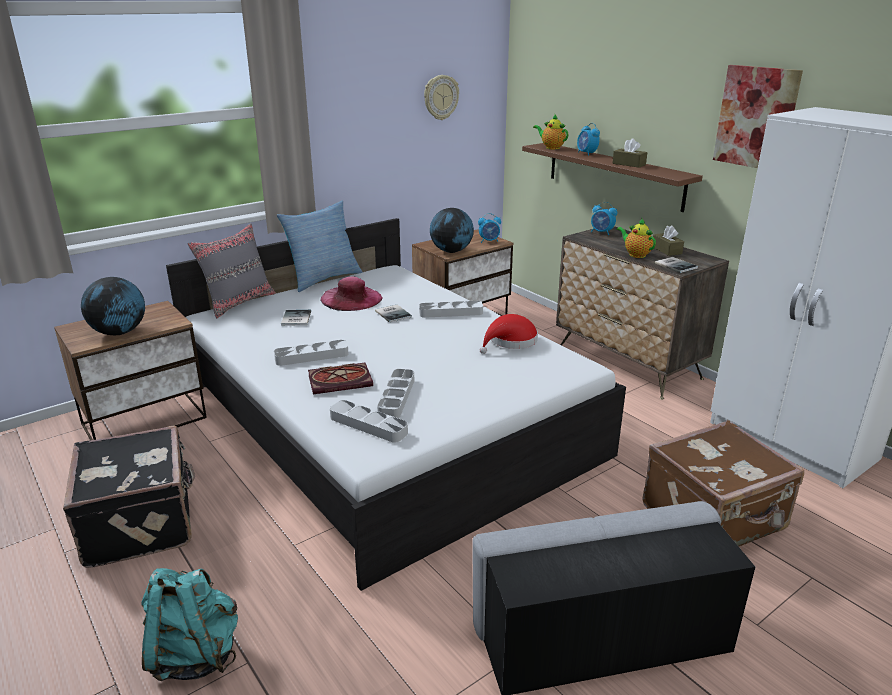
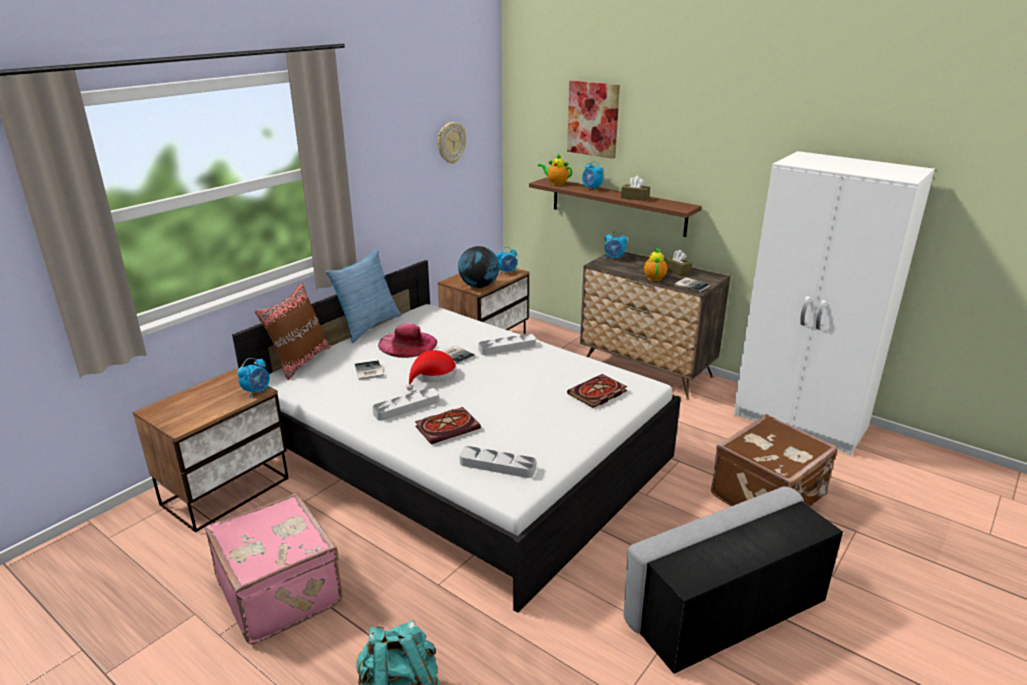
camera: 15 degrees left, 0 degrees up
black suitcase [63,426,195,568] -> pink suitcase [205,493,343,645]
globe [81,277,145,335] -> none
grey pillow [187,223,276,318] -> brown pillow [255,283,331,380]
grey tray [377,369,414,418] -> none
red hat [480,314,538,354] -> red hat moved to [406,350,457,391]
teapot [617,219,656,258] -> teapot turned 60 degrees clockwise [644,247,667,281]
picture [713,65,803,168] -> picture moved to [567,80,620,159]
none -> alarm clock [237,358,270,398]
none -> book [567,374,628,408]

